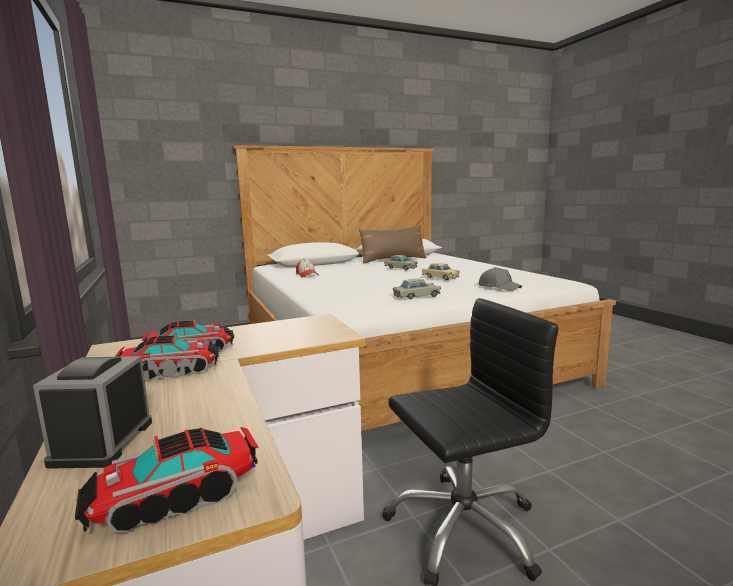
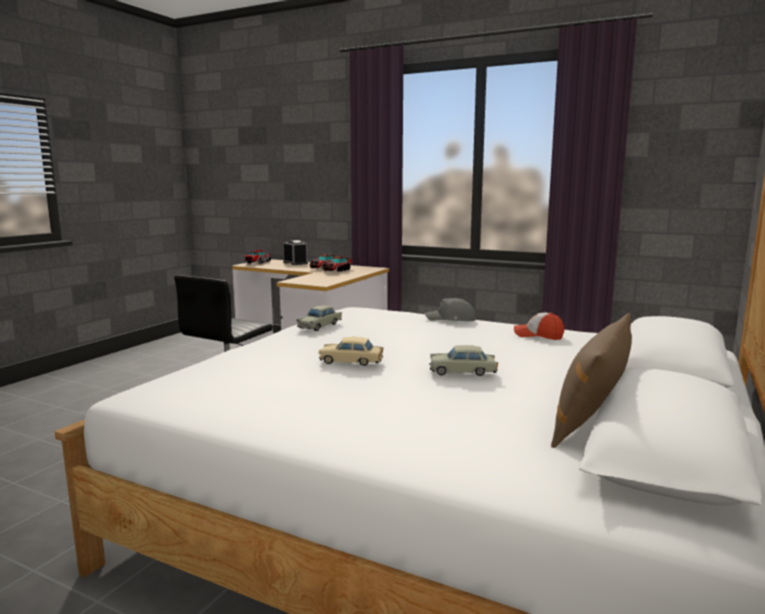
camera: 140 degrees right, 0 degrees up
grey cap [478,267,522,291] -> grey cap moved to [425,298,476,321]

